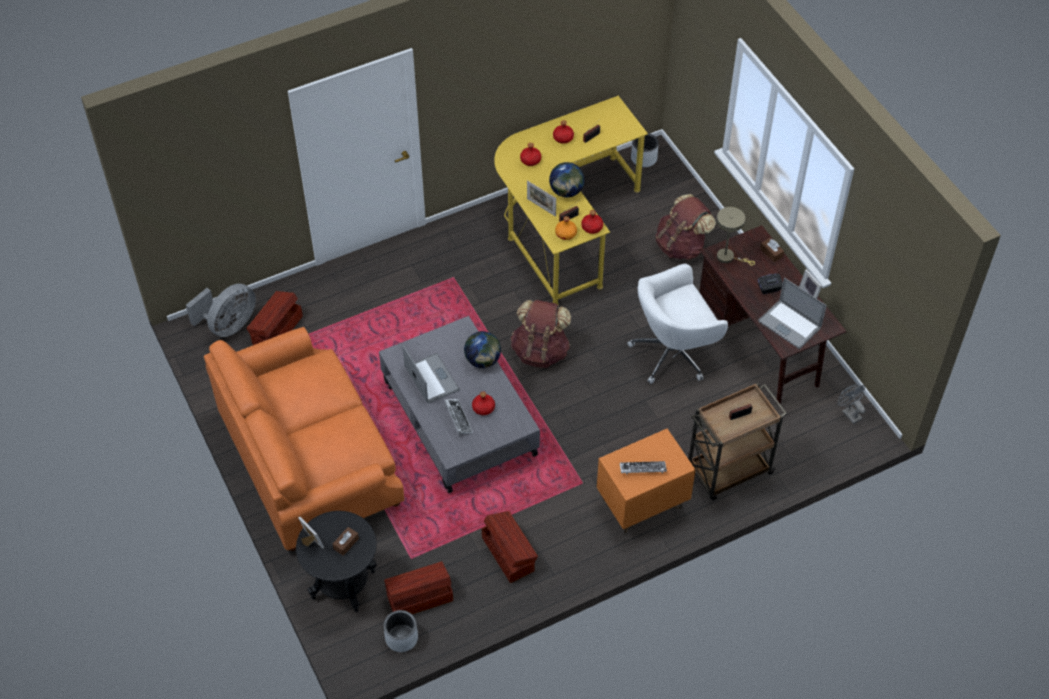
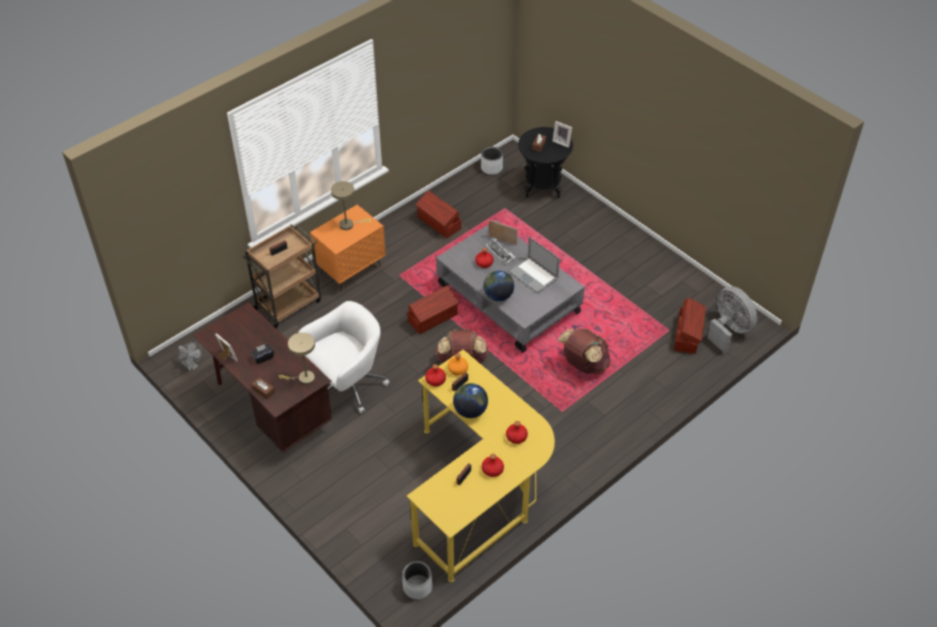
camera: 165 degrees right, 5 degrees down
grey fan [186,284,256,337] -> grey fan turned 120 degrees clockwise [707,286,757,353]
orange sofa [204,327,404,551] -> none
brown storage box [384,561,453,614] -> brown storage box moved to [407,285,459,335]
picture frame [527,180,556,217] -> picture frame moved to [489,220,518,245]
keyboard [620,461,667,475] -> beige table lamp [331,181,371,230]
brown backpack [655,194,716,260] -> brown backpack moved to [558,328,610,374]
laptop [758,278,827,349] -> none

